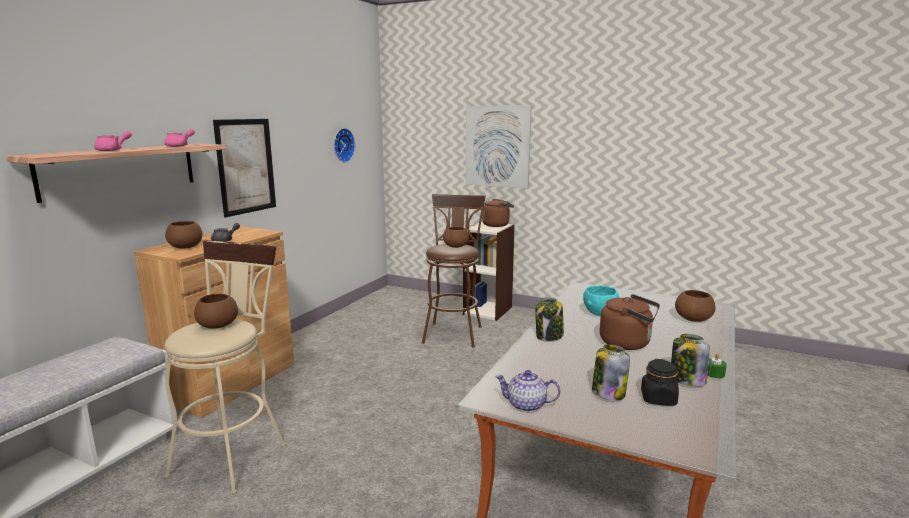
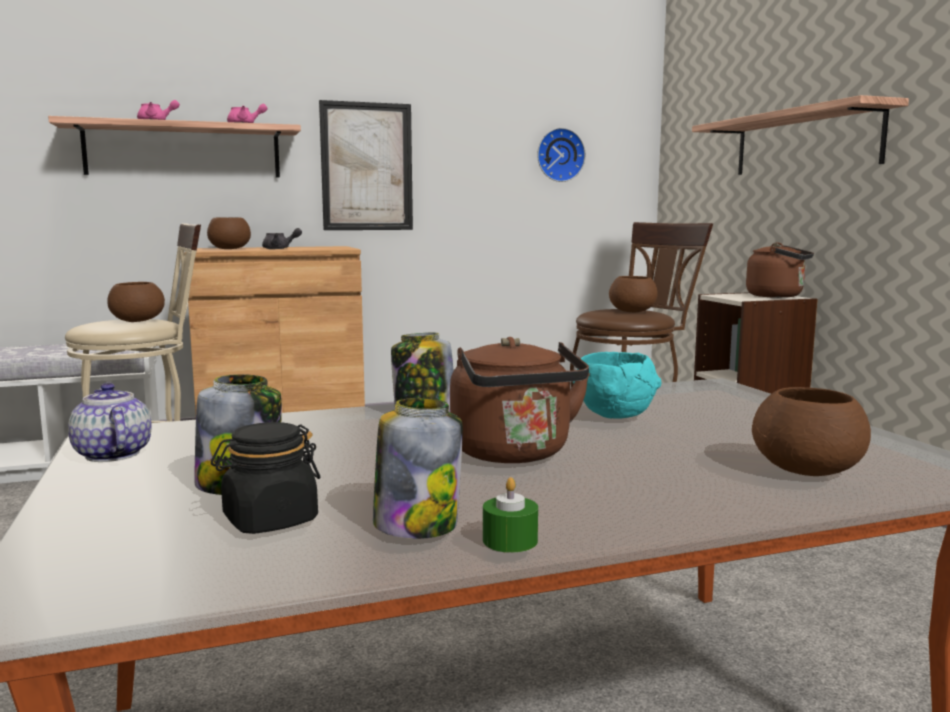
camera: 45 degrees right, 5 degrees down
picture [466,106,531,189] -> shelf [692,95,909,175]

